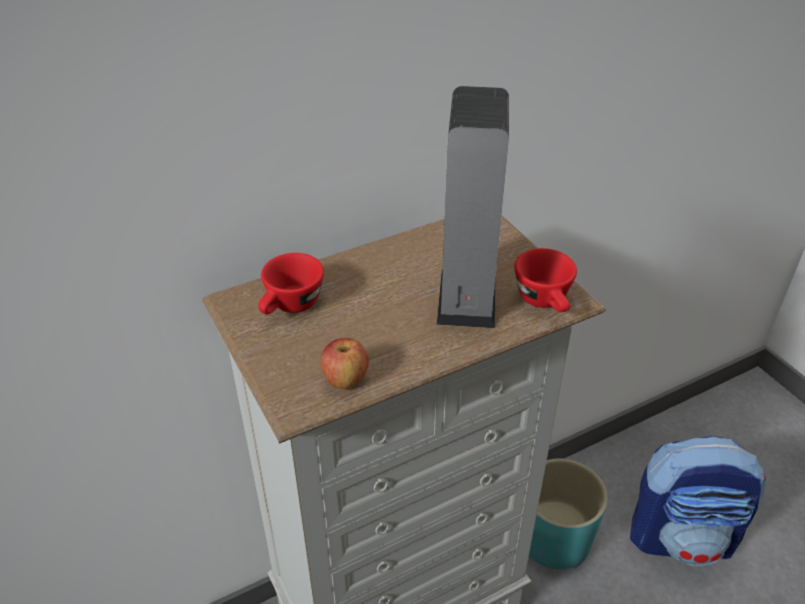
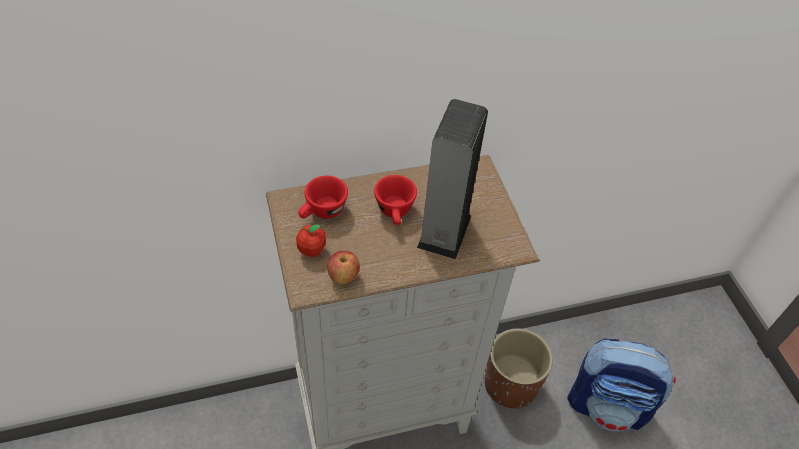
camera: 10 degrees right, 10 degrees up
red cup [514,248,577,312] -> red cup moved to [374,175,417,225]
turquoise planter [529,459,607,569] -> brown planter [485,328,553,409]
none -> apple [296,225,326,257]

